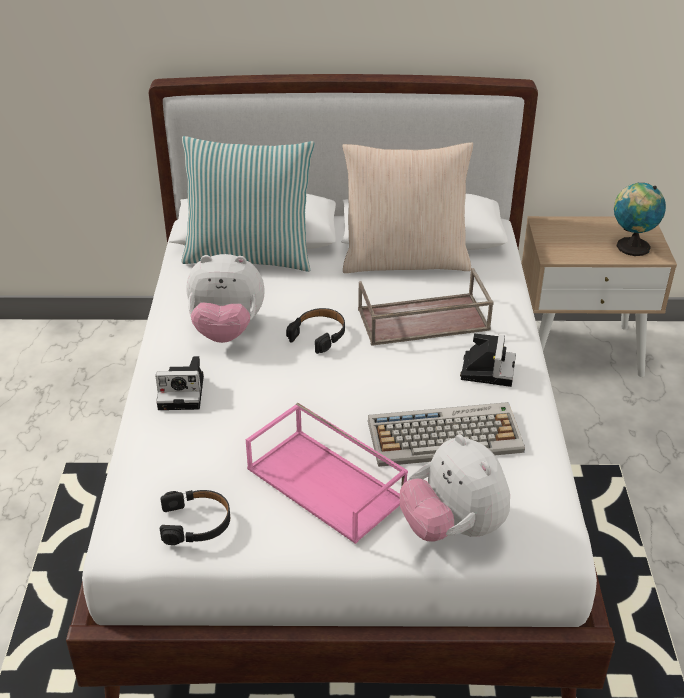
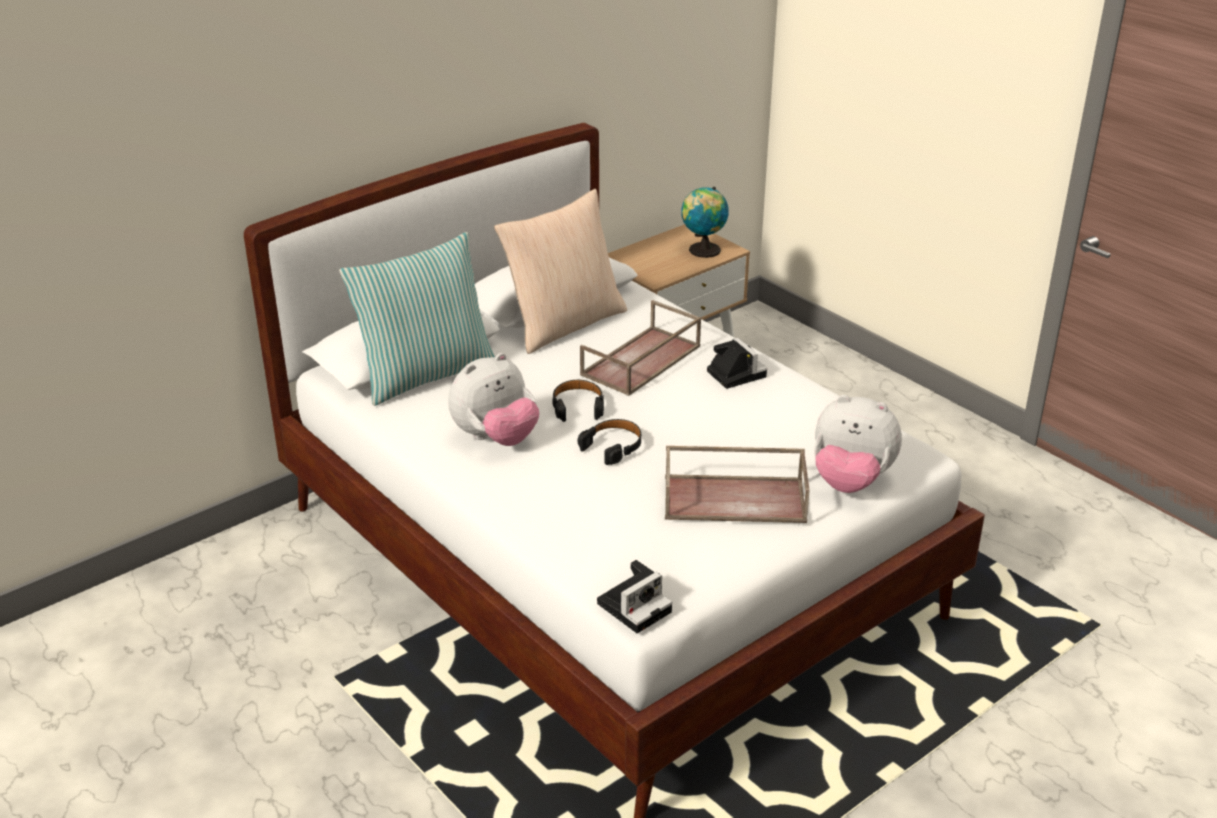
camera: 40 degrees left, 5 degrees down
camera [155,356,204,410] -> camera moved to [597,560,672,633]
black headphones [160,490,230,545] -> black headphones moved to [578,419,641,465]
pink tray [246,403,408,544] -> brown tray [665,446,810,523]
keyboard [368,402,525,467] -> none

